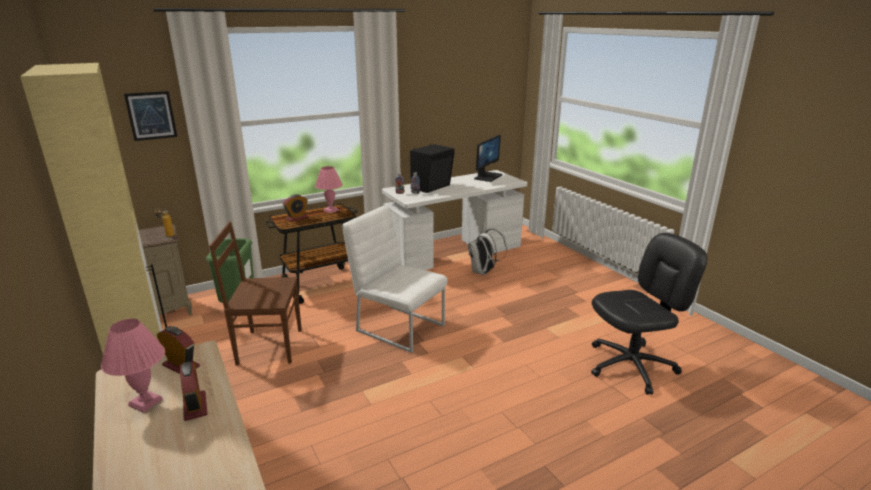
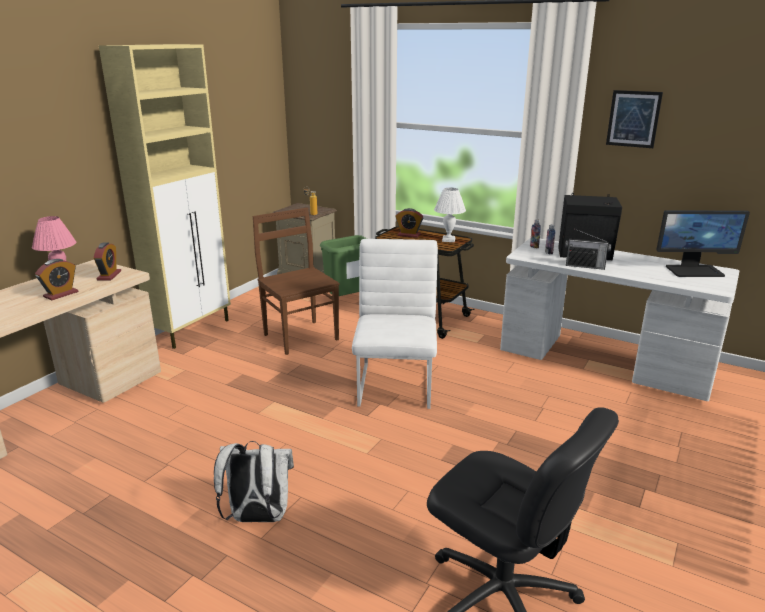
camera: 60 degrees right, 0 degrees up
picture [124,91,177,141] -> picture moved to [606,90,663,148]
pink table lamp [315,166,343,213] -> white table lamp [434,188,466,242]
white backpack [468,228,507,275] -> white backpack moved to [214,441,294,522]
none -> radio [565,229,611,270]

